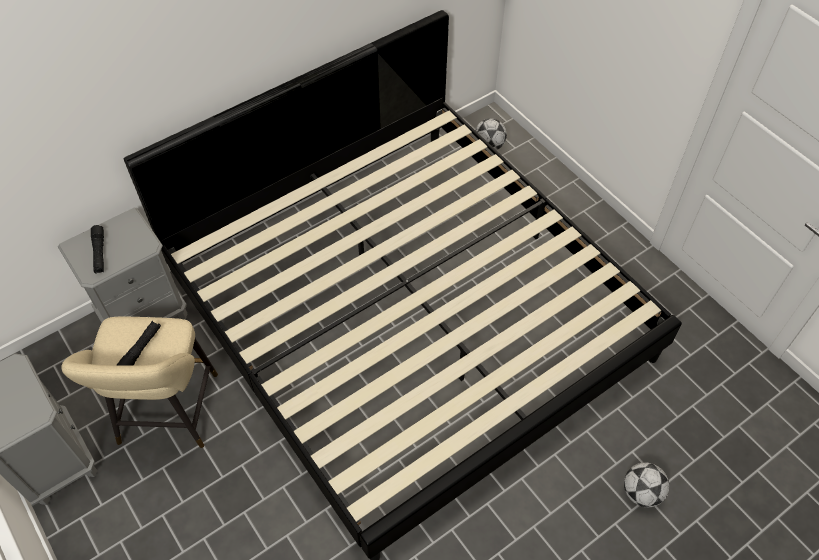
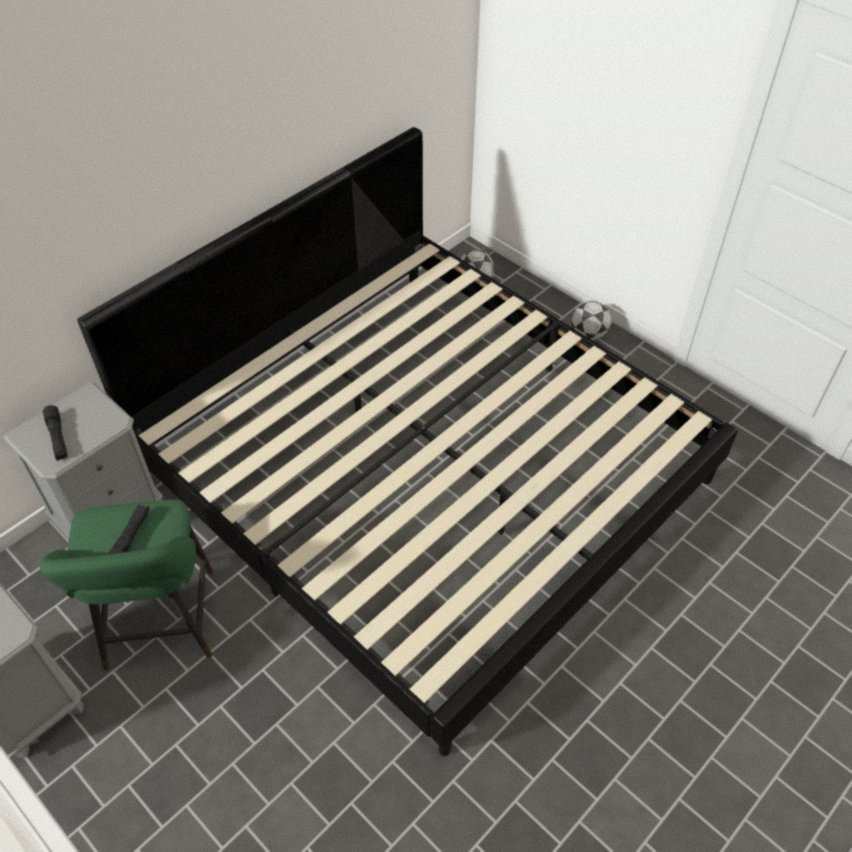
camera: 10 degrees left, 5 degrees down
beige stool [61,317,218,448] -> green stool [40,500,214,671]
football [624,462,669,507] -> football moved to [571,301,611,340]

